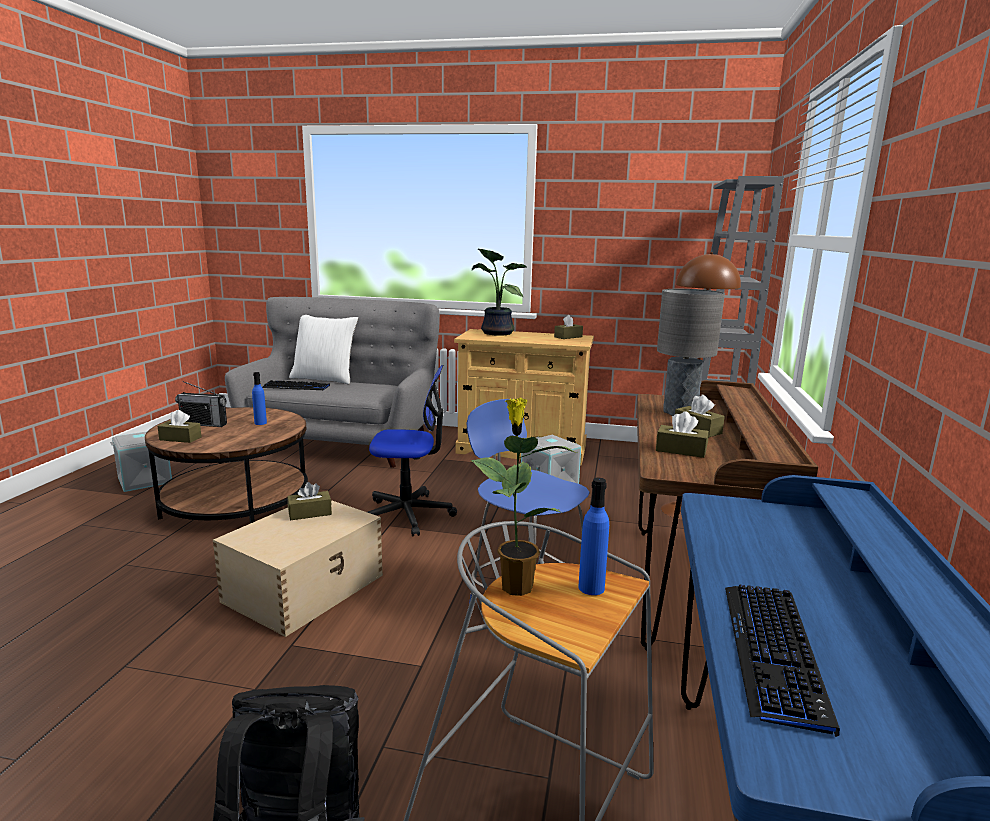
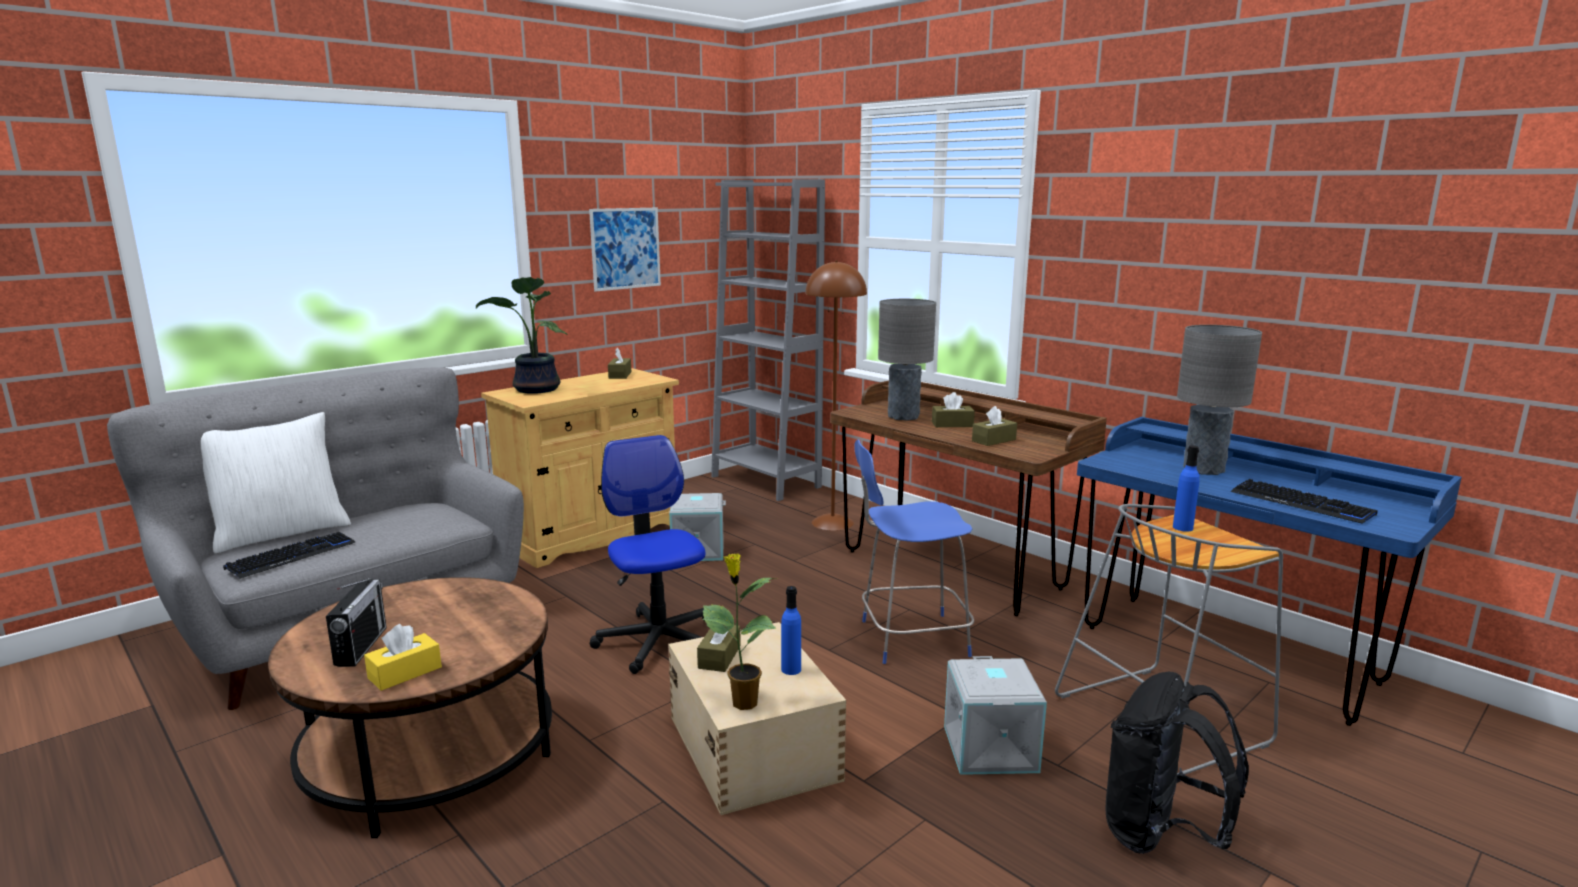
camera: 55 degrees left, 0 degrees up
grey storage box [110,431,172,492] -> grey storage box moved to [944,656,1047,775]
brown tissue box [157,410,202,443] -> yellow tissue box [364,624,442,691]
radio [175,381,227,427] -> radio turned 45 degrees counterclockwise [326,578,387,667]
blue bottle [252,372,267,425] -> blue bottle moved to [781,586,801,675]
office chair [367,365,457,536] -> office chair turned 60 degrees counterclockwise [590,435,706,674]
potted plant [471,398,577,596] -> potted plant moved to [702,554,778,710]
none -> picture [589,208,661,292]
none -> grey table lamp [1177,325,1262,475]

